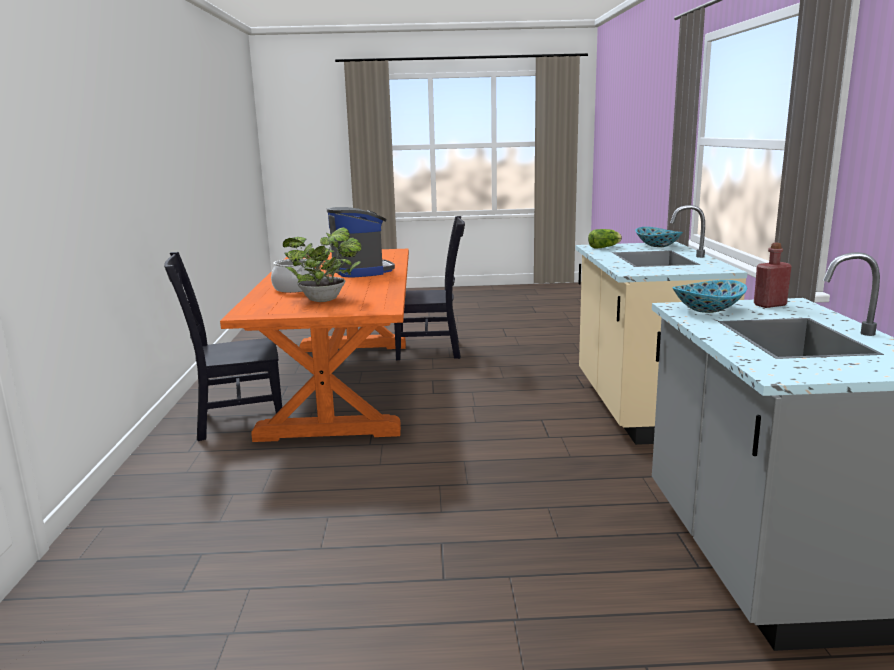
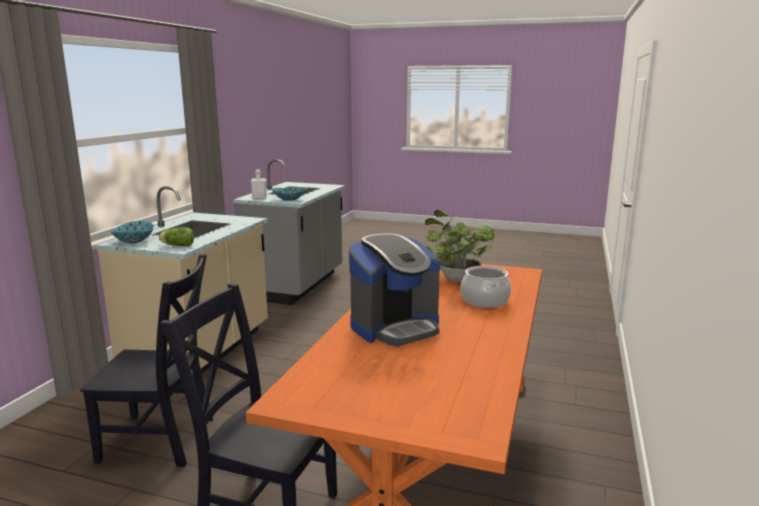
camera: 160 degrees left, 0 degrees up
black chair [164,252,282,441] -> black chair moved to [81,254,213,467]
coffee machine [327,207,395,277] -> coffee machine turned 120 degrees counterclockwise [349,233,440,346]
red bottle [754,243,792,308] -> white bottle [251,169,267,199]

